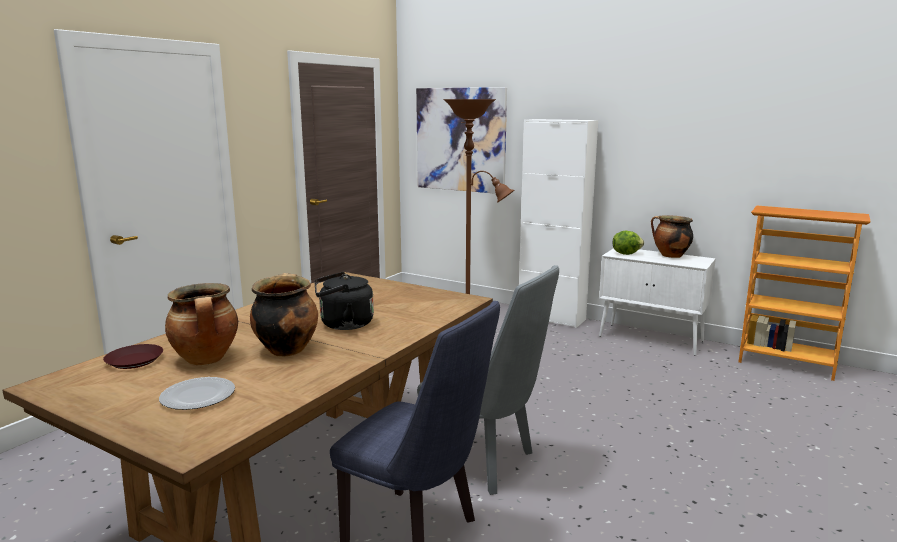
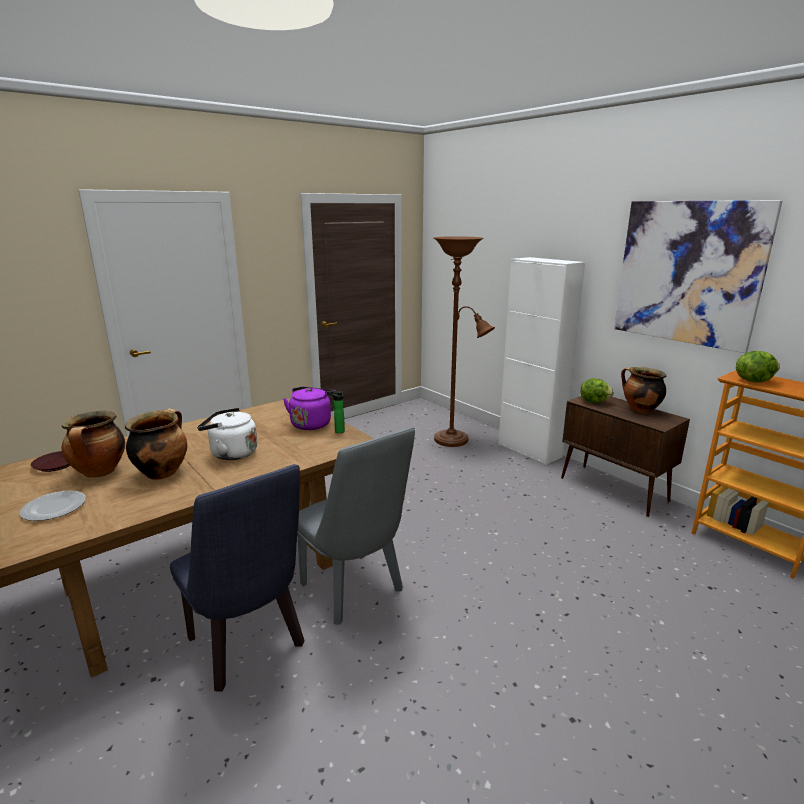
camera: 20 degrees right, 5 degrees up
black kettle [315,272,374,330] -> white kettle [197,408,257,460]
picture [416,87,507,194] -> picture moved to [614,200,783,353]
white cabinet [599,248,716,356] -> brown cabinet [561,396,690,517]
none -> purple kettle [283,387,336,430]
none -> bottle [329,391,345,433]
none -> lettuce [736,351,780,383]

